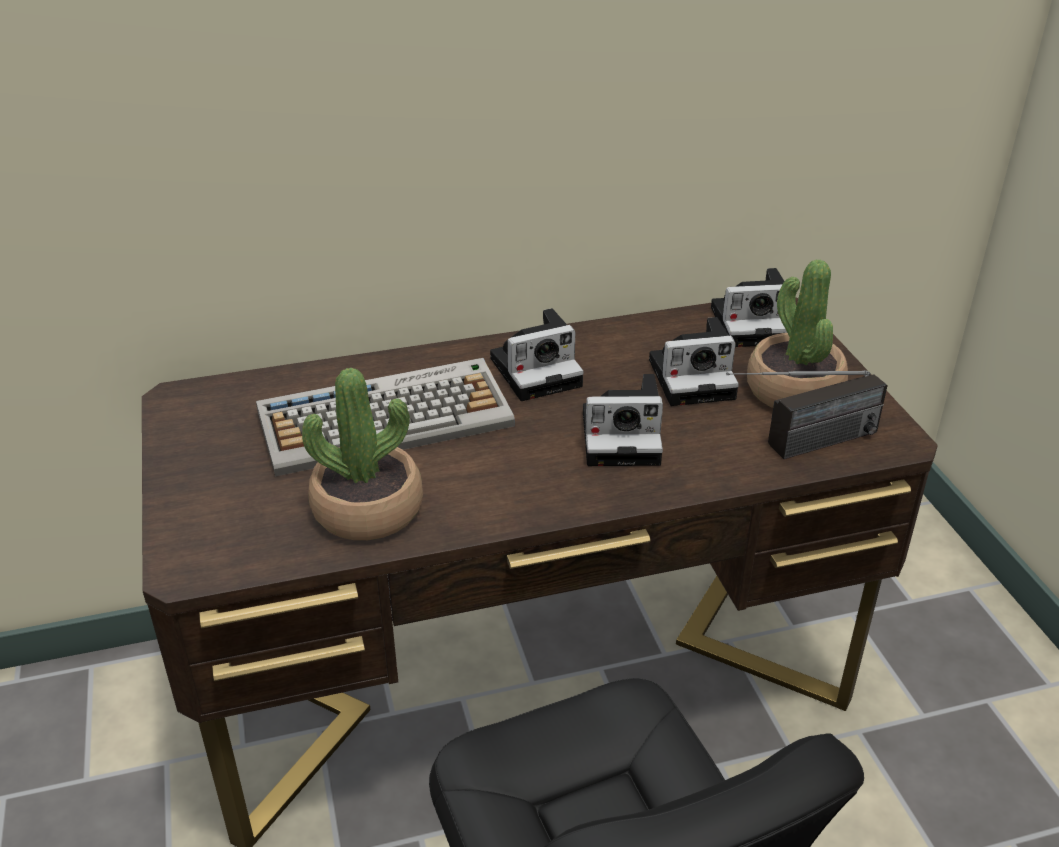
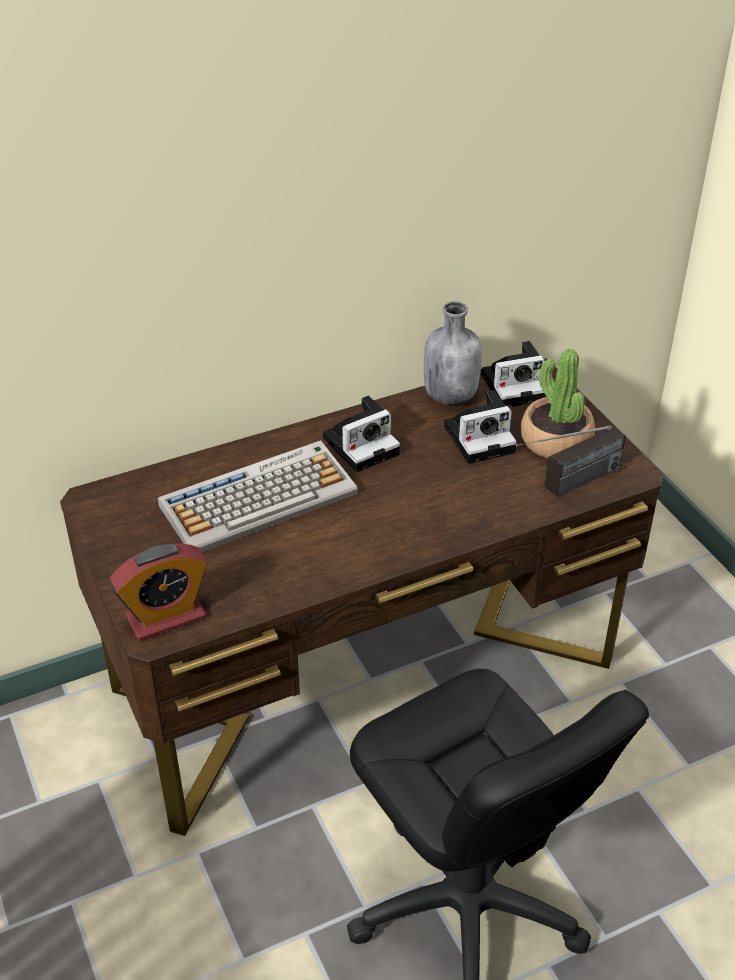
camera: 10 degrees left, 5 degrees up
potted plant [302,368,423,540] -> none
camera [583,374,663,466] -> none
none -> alarm clock [110,543,208,641]
none -> grey bottle [424,302,481,405]

